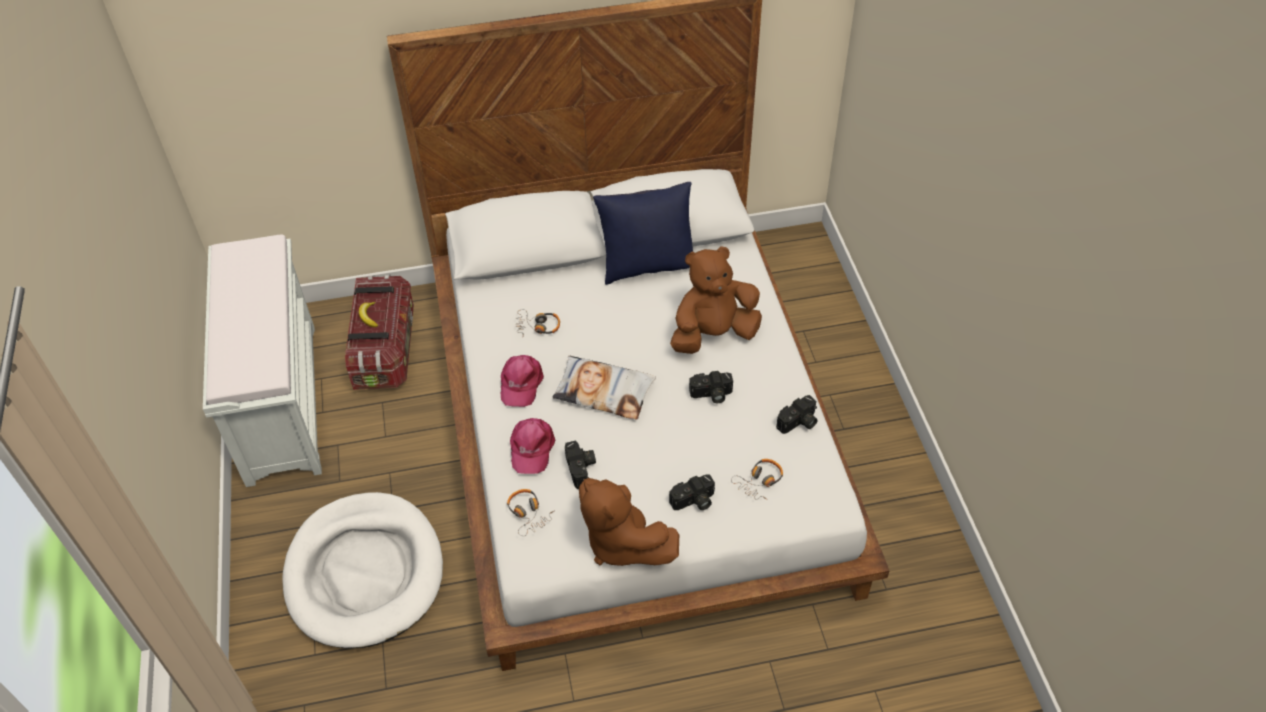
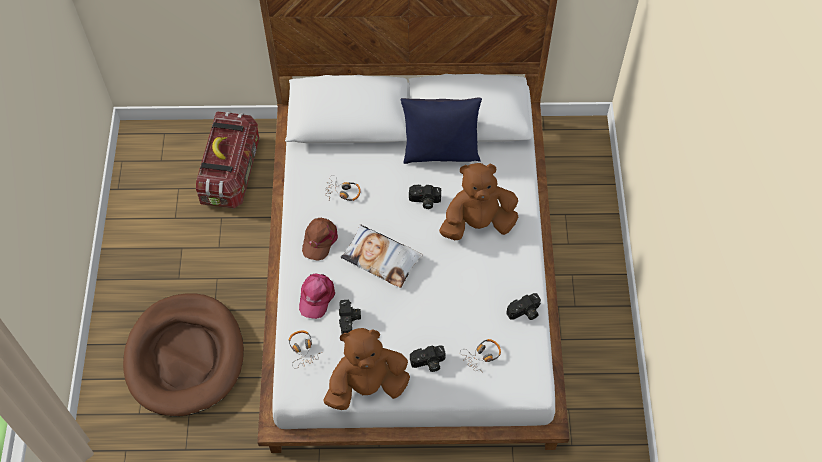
camera: 10 degrees right, 10 degrees up
white bench [203,235,322,487] -> none
white dog bed [282,492,443,648] -> brown dog bed [123,293,244,417]
pink cap [501,355,544,407] -> brown cap [302,218,338,261]
brown plush toy [579,478,679,566] -> brown plush toy turned 105 degrees clockwise [324,328,410,410]
camera [689,371,733,403] -> camera moved to [409,185,441,209]

